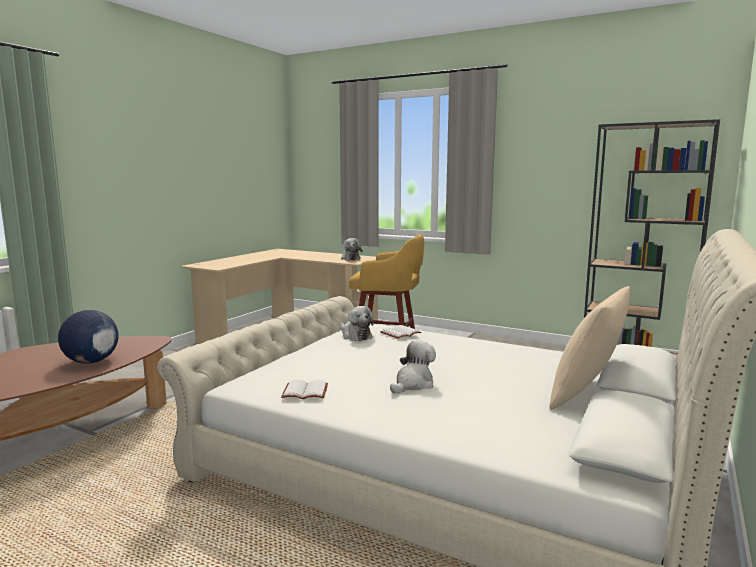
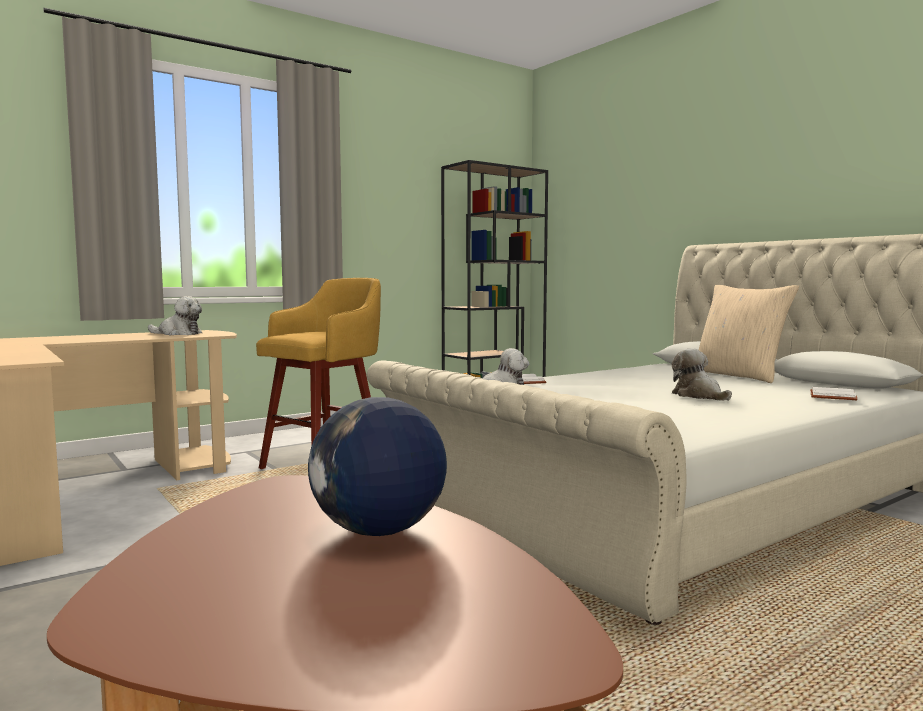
camera: 65 degrees left, 5 degrees down
white book [281,380,328,399] -> white book moved to [810,387,858,400]

